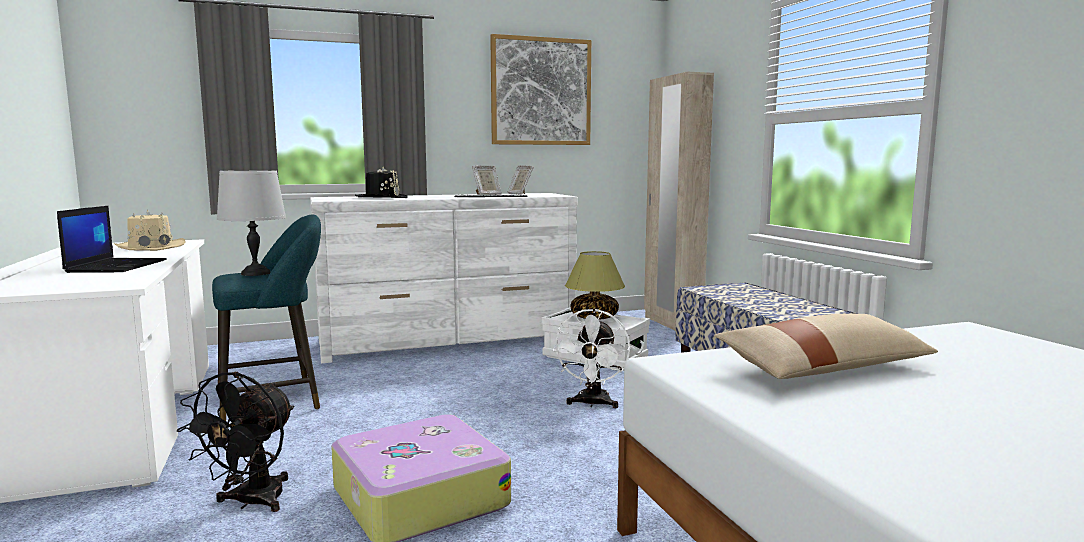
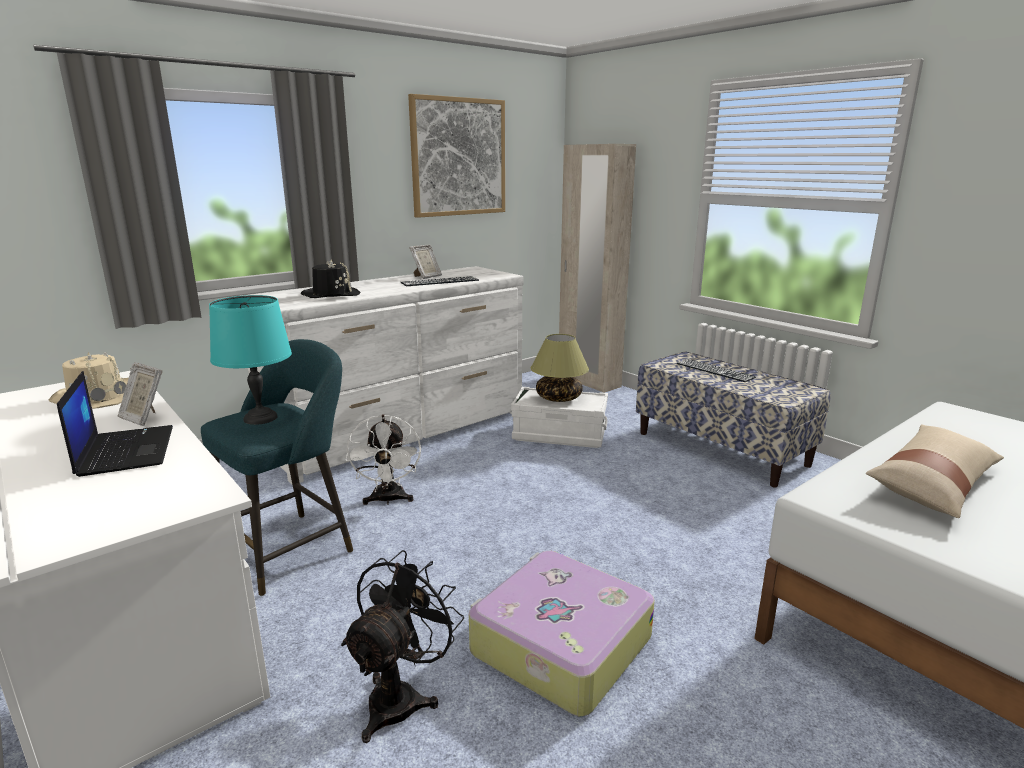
camera: 20 degrees left, 10 degrees up
black fan [177,372,294,512] -> black fan turned 150 degrees counterclockwise [341,550,464,743]
grey table lamp [217,170,286,276] -> turquoise table lamp [209,295,292,425]
picture frame [507,165,534,194] -> picture frame moved to [118,362,163,426]
white fan [553,309,630,408] -> white fan moved to [346,414,421,505]
none -> keyboard [677,359,756,382]

